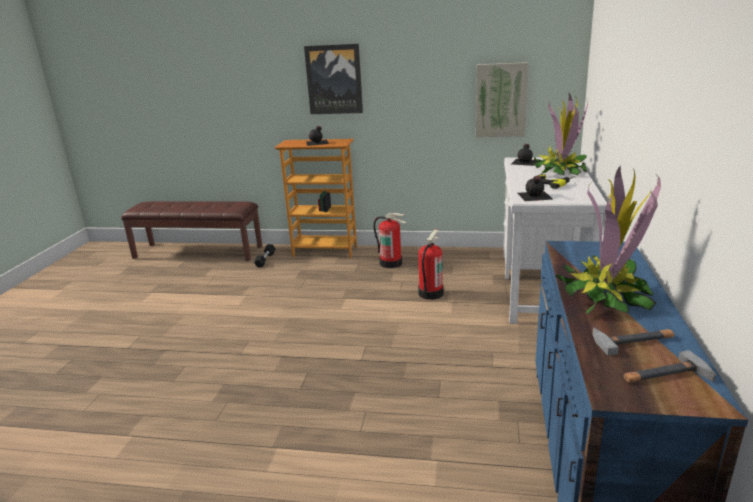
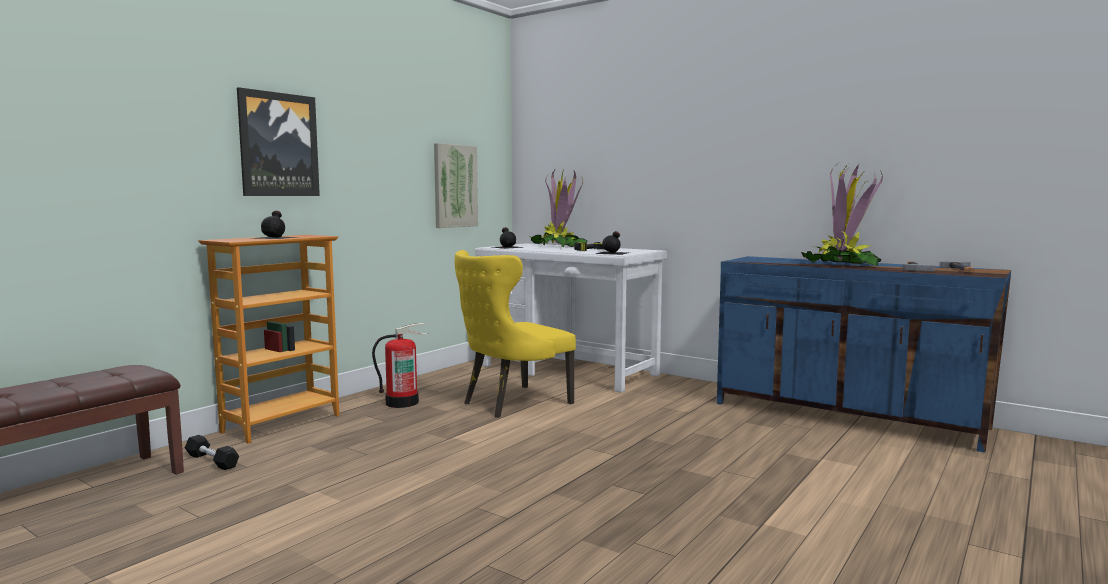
camera: 65 degrees left, 15 degrees down
fire extinguisher [418,229,444,300] -> yellow chair [455,250,576,418]

